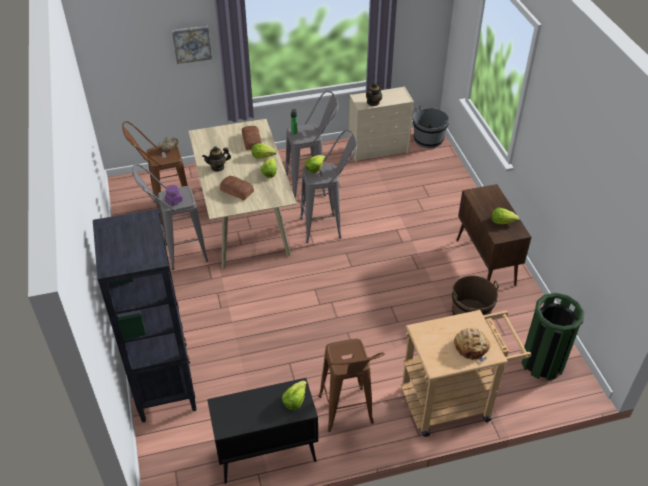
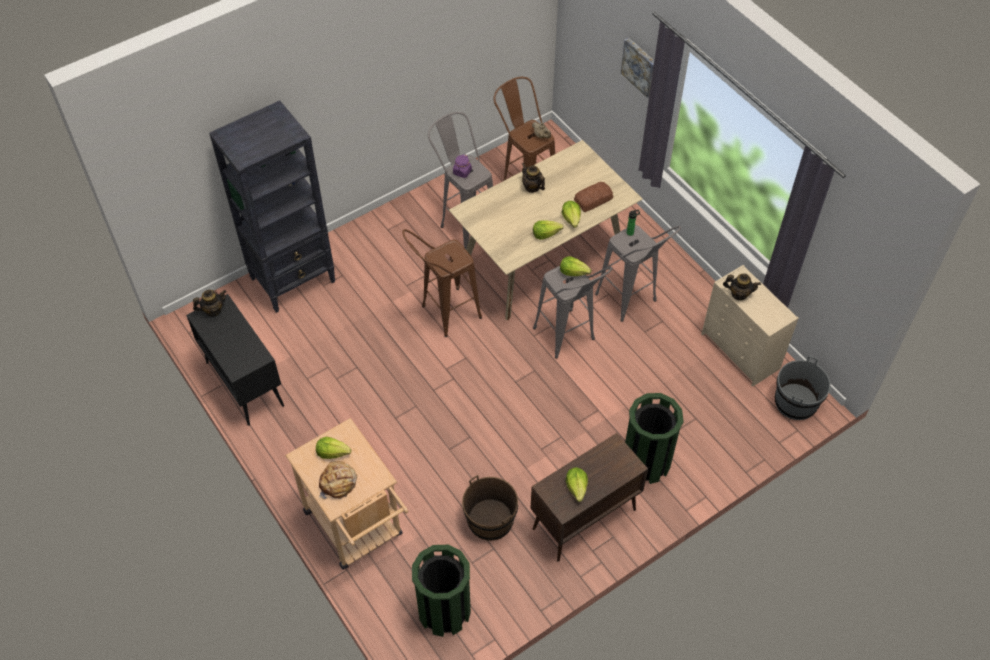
camera: 70 degrees right, 10 degrees up
bread [220,176,254,200] -> none
lettuce [282,380,307,410] -> lettuce moved to [316,437,351,459]
brown stool [319,339,385,432] -> brown stool moved to [402,229,482,337]
none -> teapot [193,290,226,317]
none -> green trash can [625,393,684,484]

